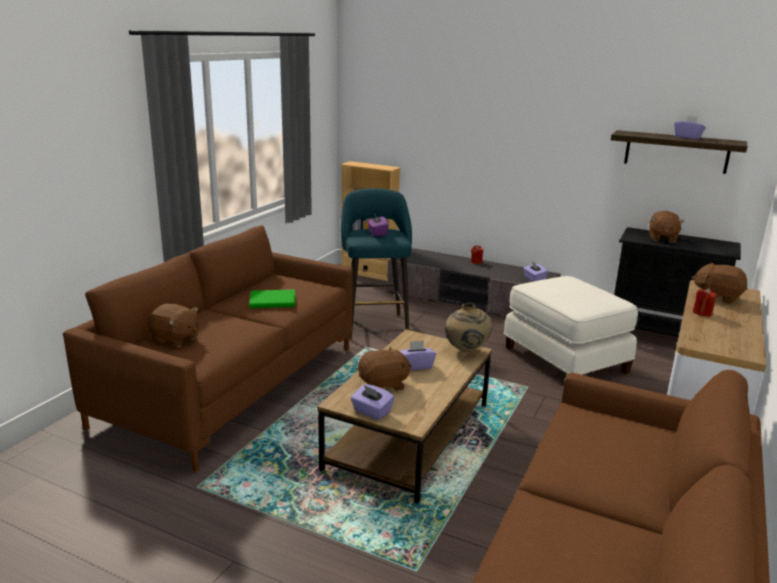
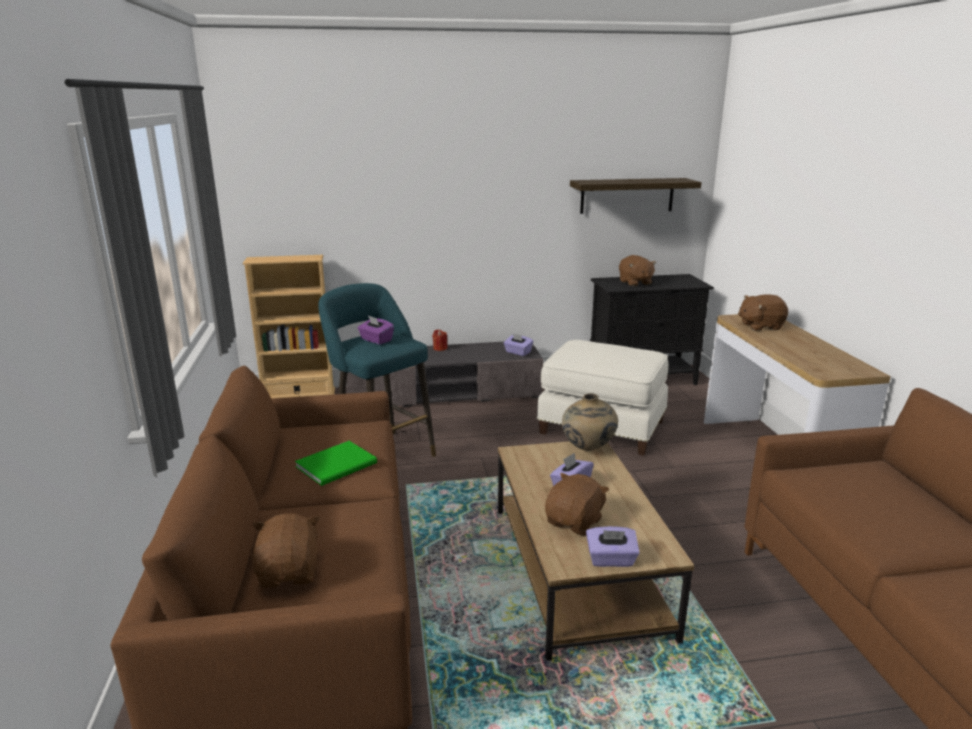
camera: 35 degrees left, 0 degrees up
brown plush toy [147,304,199,348] -> brown plush toy turned 90 degrees counterclockwise [252,513,320,588]
purple tissue box [674,116,706,139] -> none
red candle [693,288,717,317] -> none

